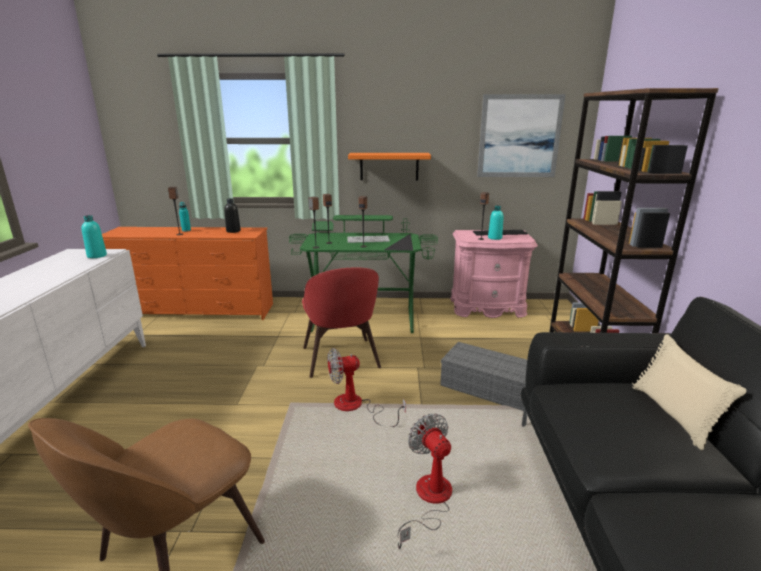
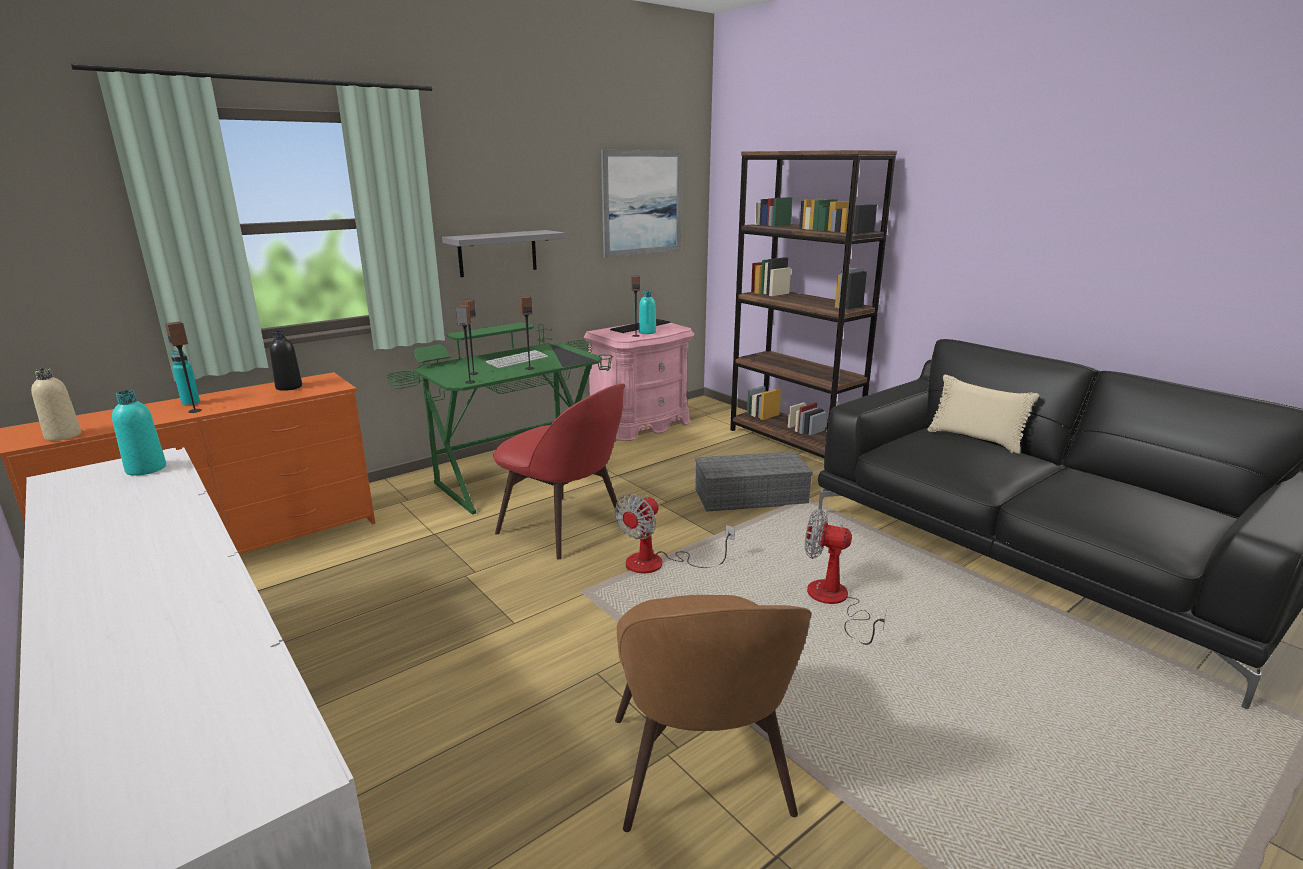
camera: 40 degrees left, 0 degrees up
orange shelf [348,153,431,180] -> grey shelf [442,230,565,277]
none -> beige bottle [31,368,81,441]

